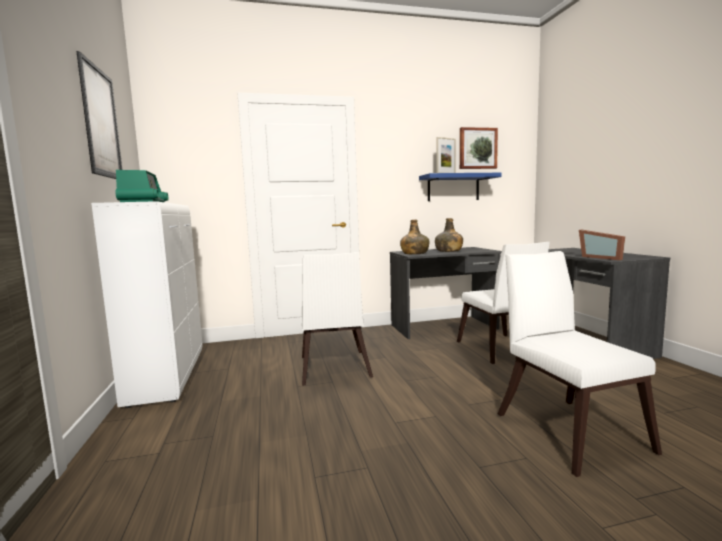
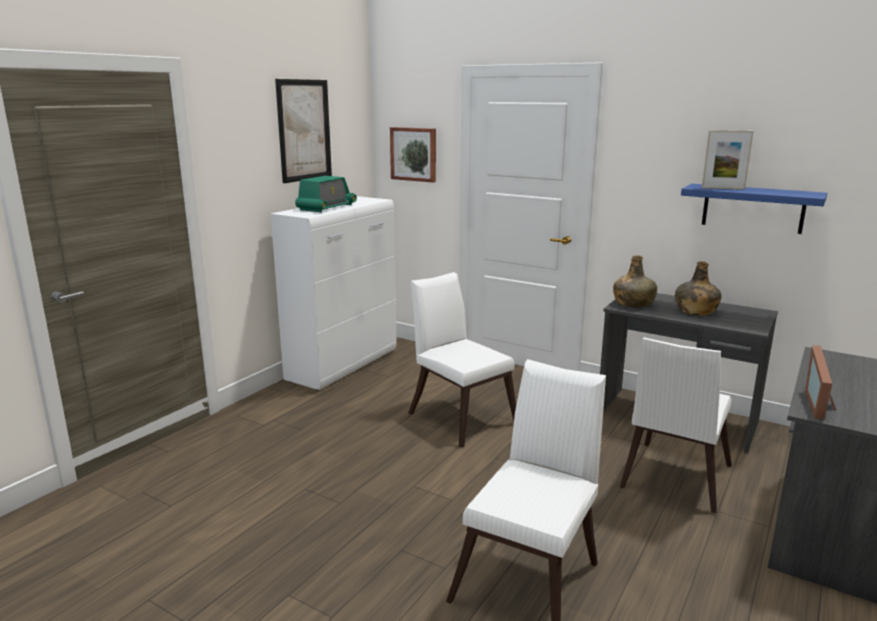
camera: 45 degrees right, 10 degrees up
white chair [302,252,373,386] -> white chair turned 105 degrees clockwise [408,272,516,448]
picture [460,127,498,169] -> picture moved to [390,127,436,183]

